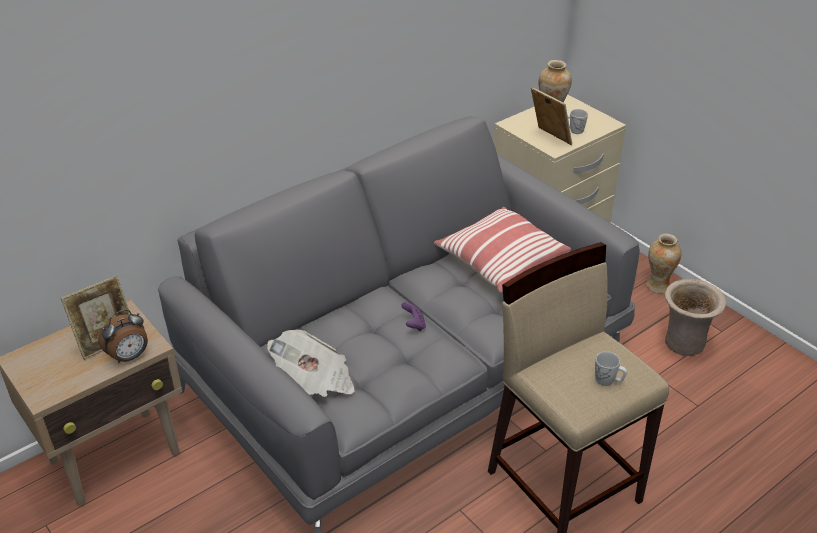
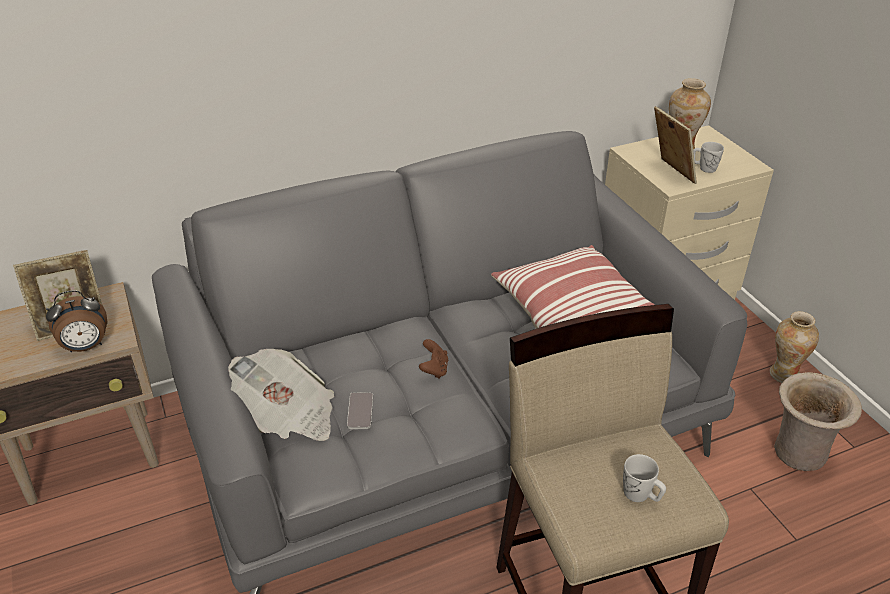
camera: 15 degrees right, 0 degrees up
purple game controller [401,302,426,331] -> brown game controller [419,339,448,379]
none -> phone [347,392,373,429]

